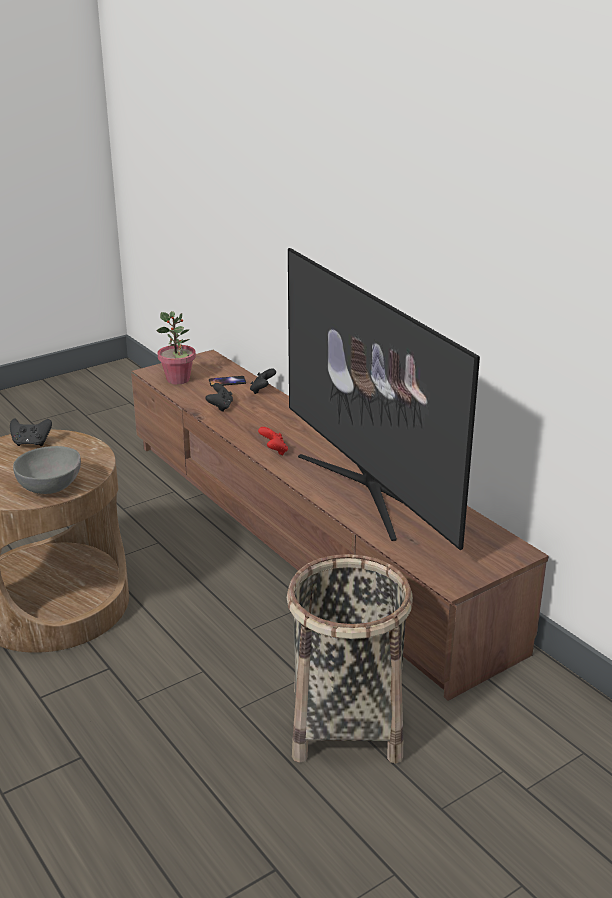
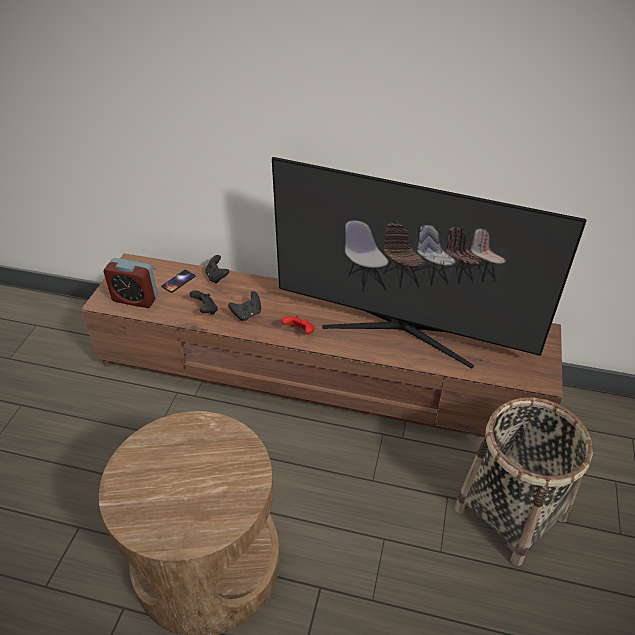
camera: 40 degrees left, 15 degrees up
black game controller [10,418,52,446] -> black game controller moved to [228,291,261,321]
grey bowl [13,446,81,494] -> none
potted plant [156,311,196,385] -> alarm clock [103,258,158,308]

